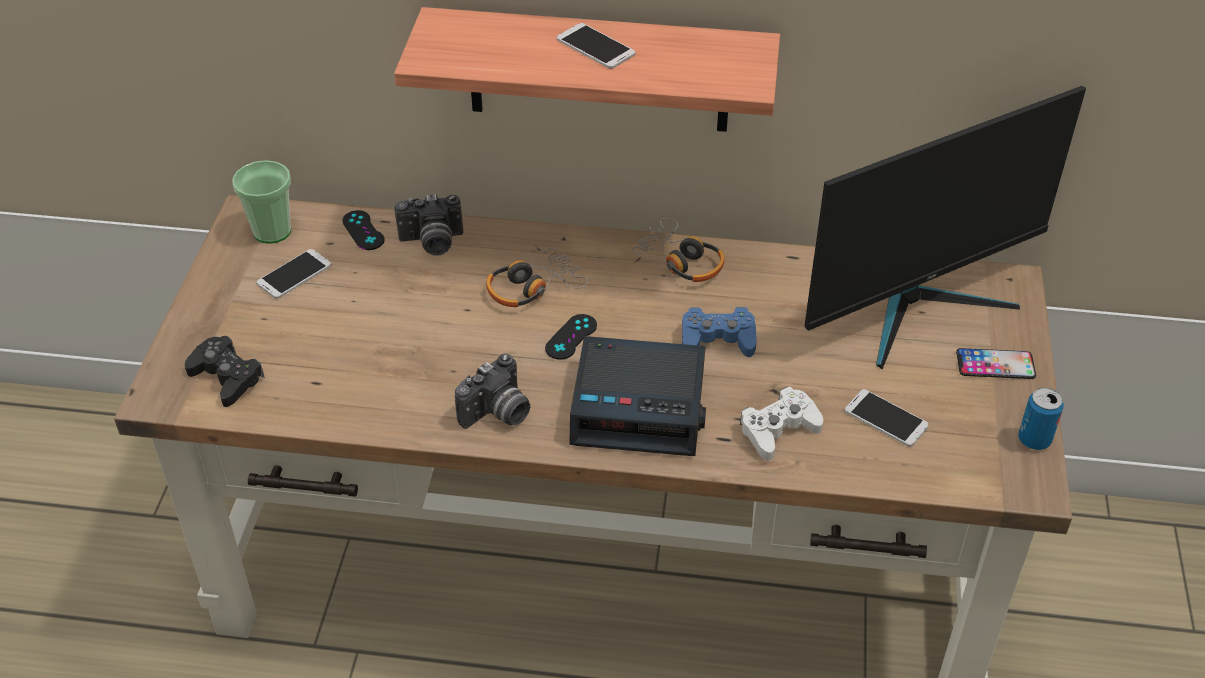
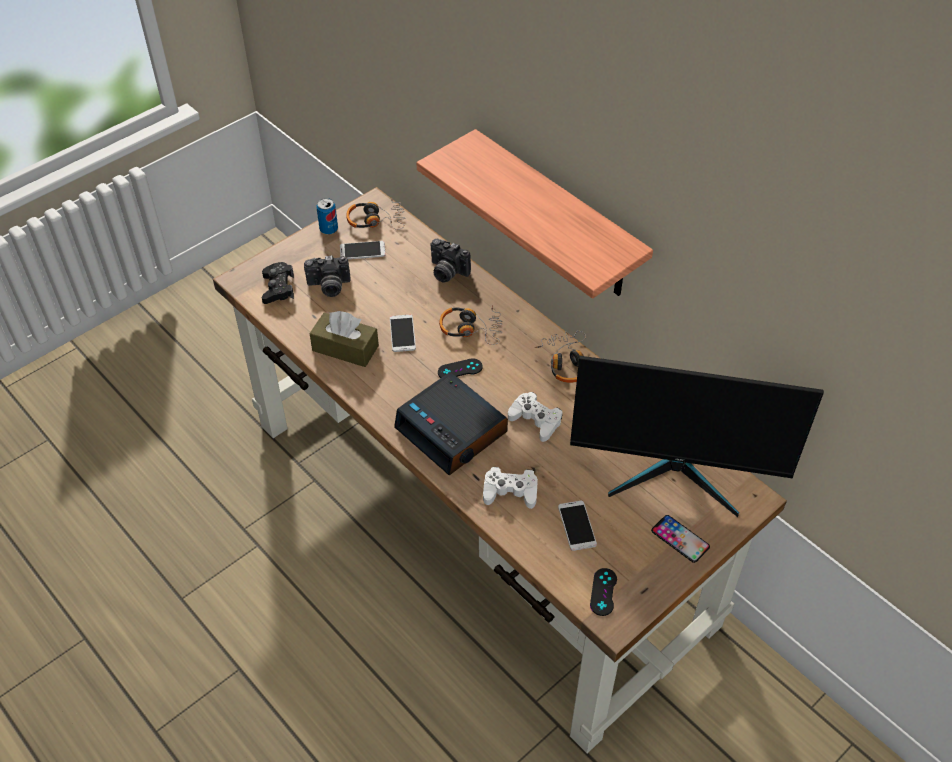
camera: 40 degrees right, 5 degrees up
cup [232,160,291,244] -> headphones [346,197,406,230]
black game controller [342,210,384,250] -> black game controller moved to [590,568,617,616]
camera [455,354,530,429] -> camera moved to [304,255,351,297]
phone [557,23,636,69] -> phone moved to [390,314,416,352]
blue game controller [682,307,757,357] -> white game controller [508,392,562,442]
can [1018,388,1064,450] -> can moved to [316,198,338,234]
none -> brown tissue box [309,311,379,367]

